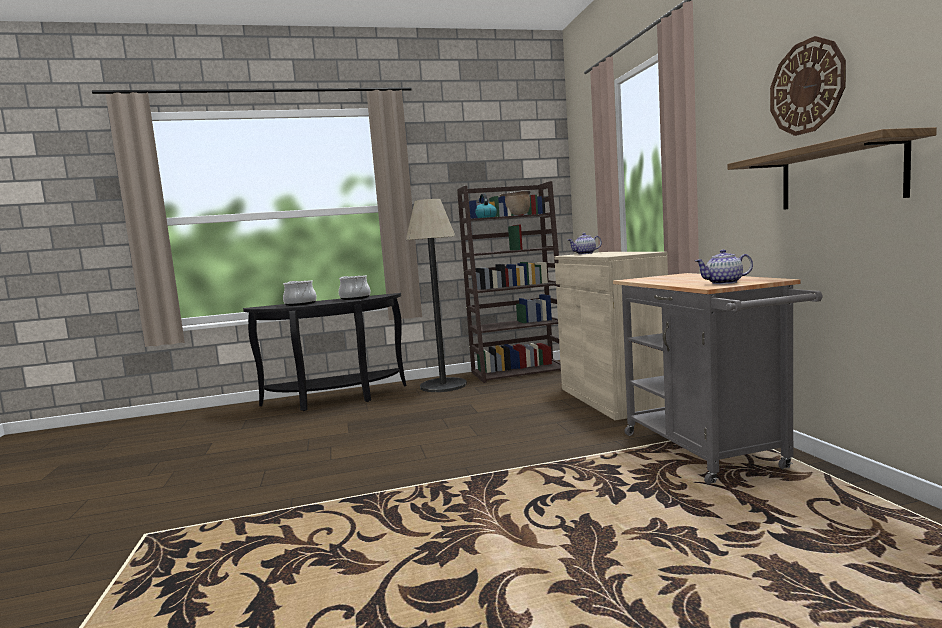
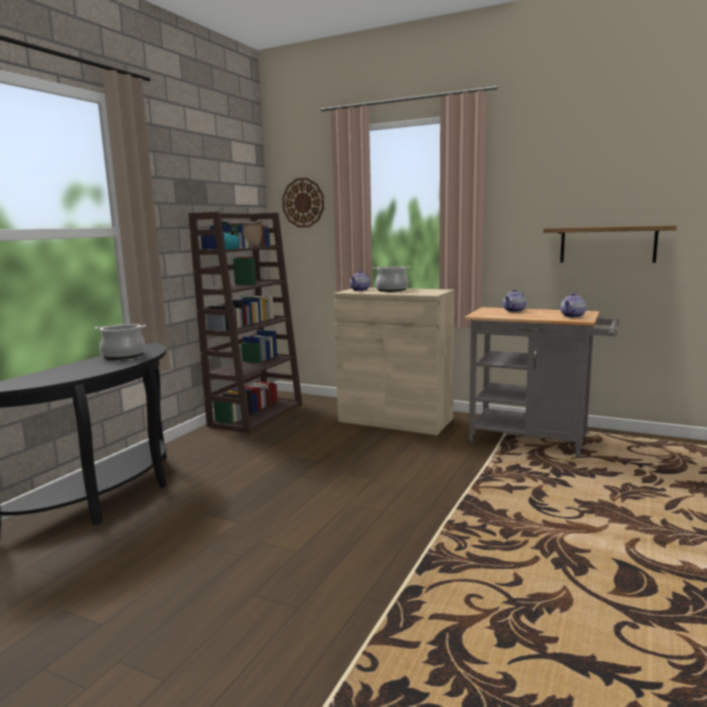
camera: 50 degrees left, 5 degrees up
cooking pot [283,281,317,306] -> cooking pot moved to [373,266,411,292]
floor lamp [406,199,467,392] -> none
wall clock [770,36,846,136] -> wall clock moved to [282,178,324,228]
none -> teapot [503,289,526,312]

